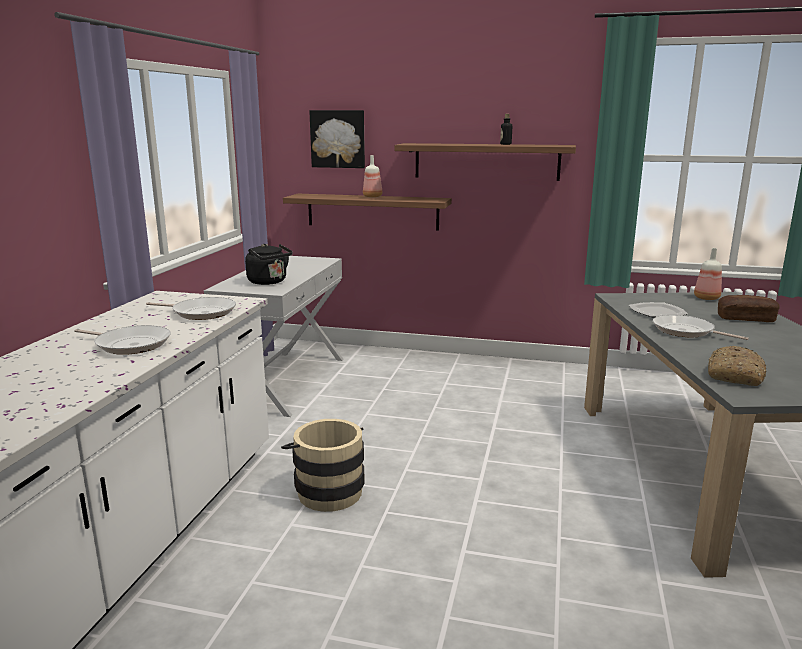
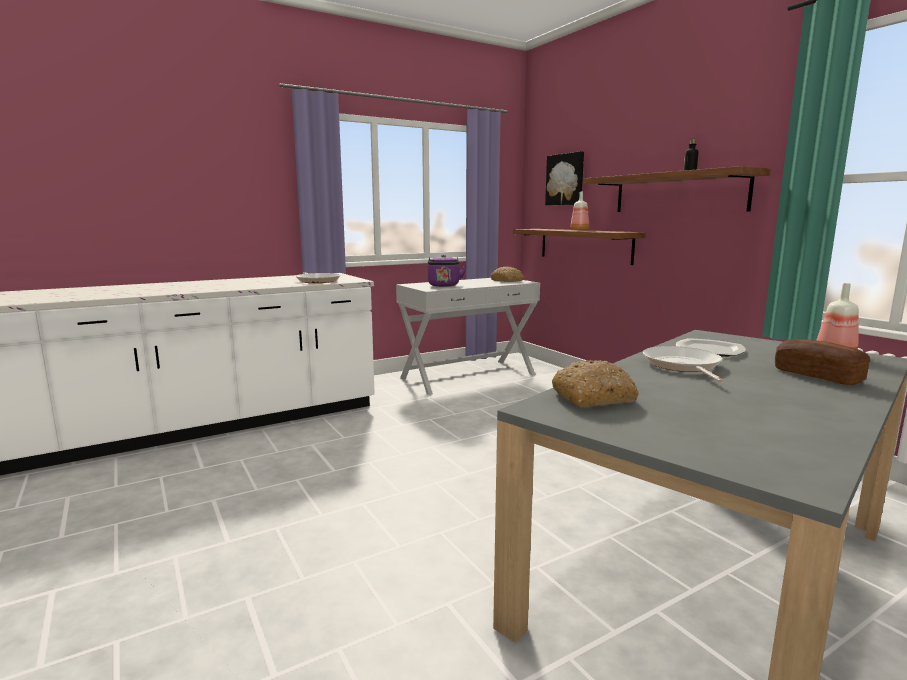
camera: 45 degrees right, 5 degrees down
frying pan [74,325,171,355] -> none
black kettle [245,244,293,285] -> purple kettle [428,254,466,287]
beige bucket [281,419,364,512] -> none
none -> bread [491,267,524,282]

